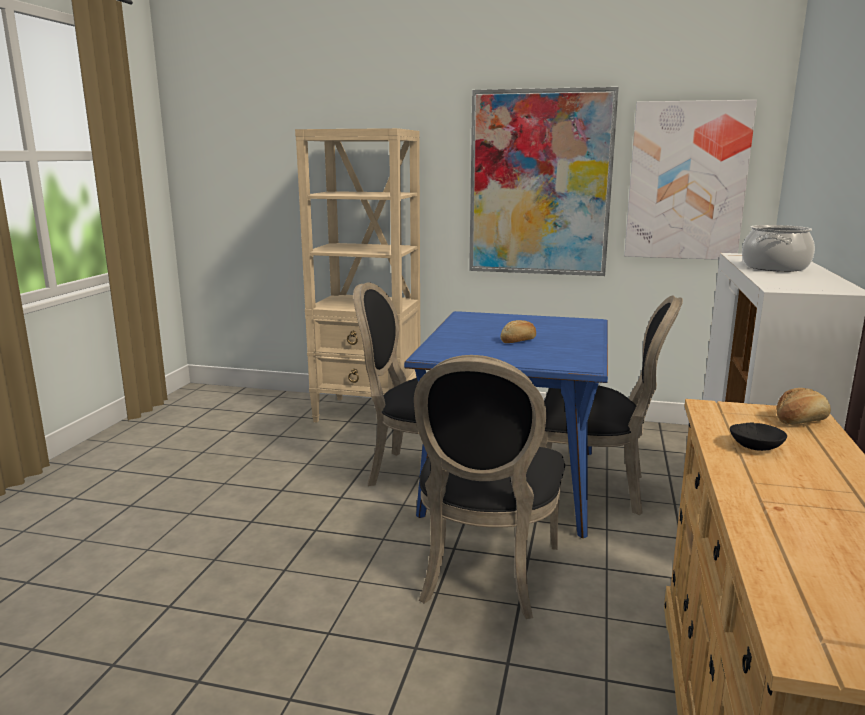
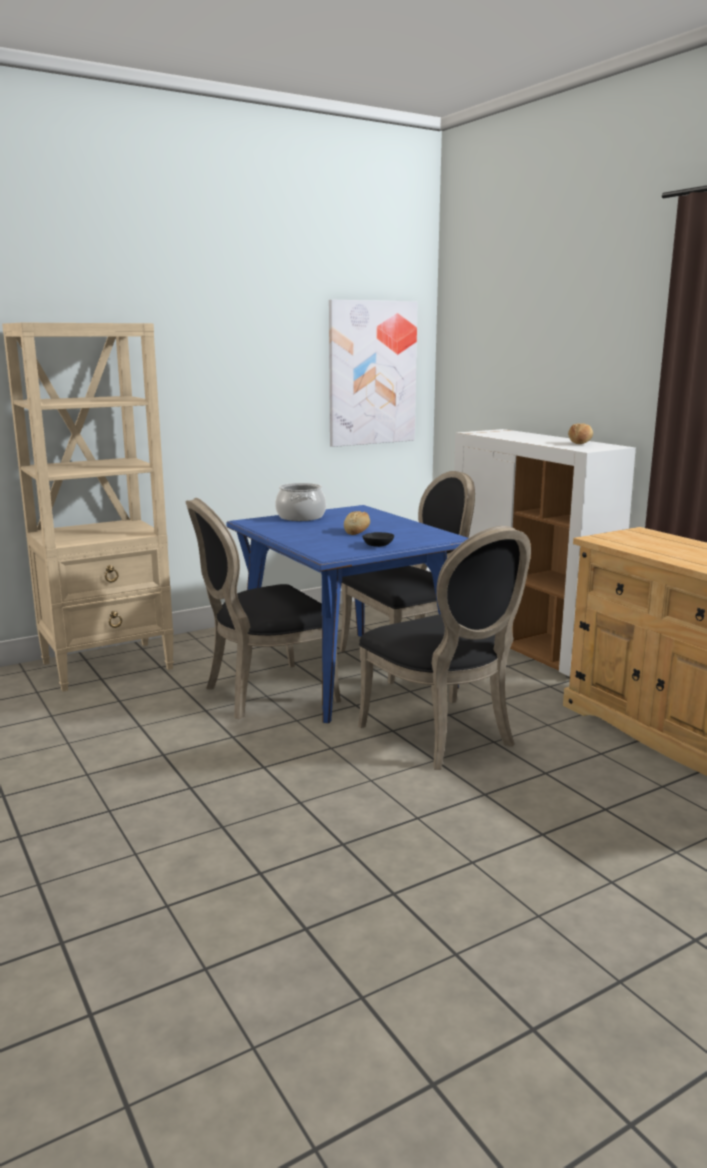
camera: 45 degrees left, 0 degrees up
picture [469,87,619,276] -> none
black bowl [730,422,787,451] -> black bowl moved to [362,532,394,547]
cooking pot [742,225,815,272] -> cooking pot moved to [275,483,326,521]
bread [777,388,831,425] -> bread moved to [568,423,593,444]

